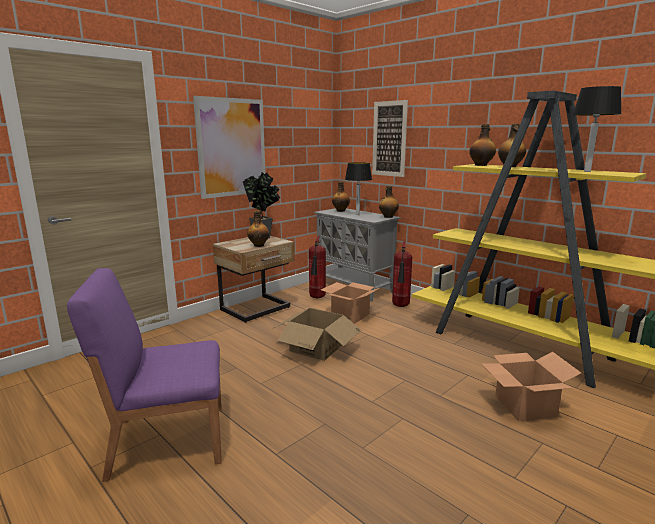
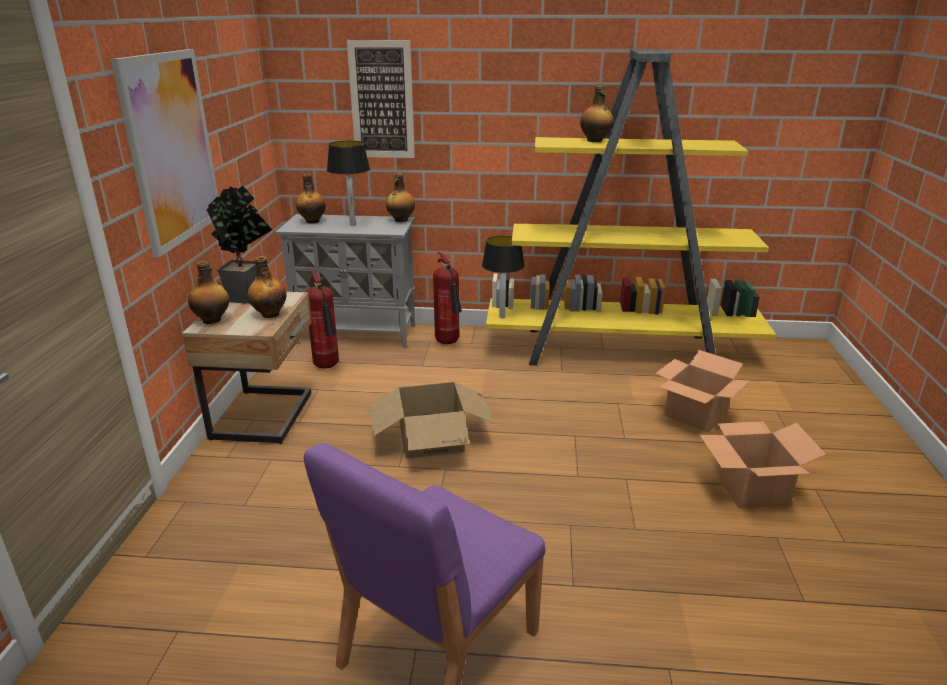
camera: 40 degrees left, 10 degrees up
cardboard box [321,282,380,324] -> cardboard box moved to [700,421,826,509]
bottle [469,124,496,166] -> bottle moved to [188,261,229,324]
table lamp [573,86,622,172] -> table lamp moved to [482,236,525,318]

